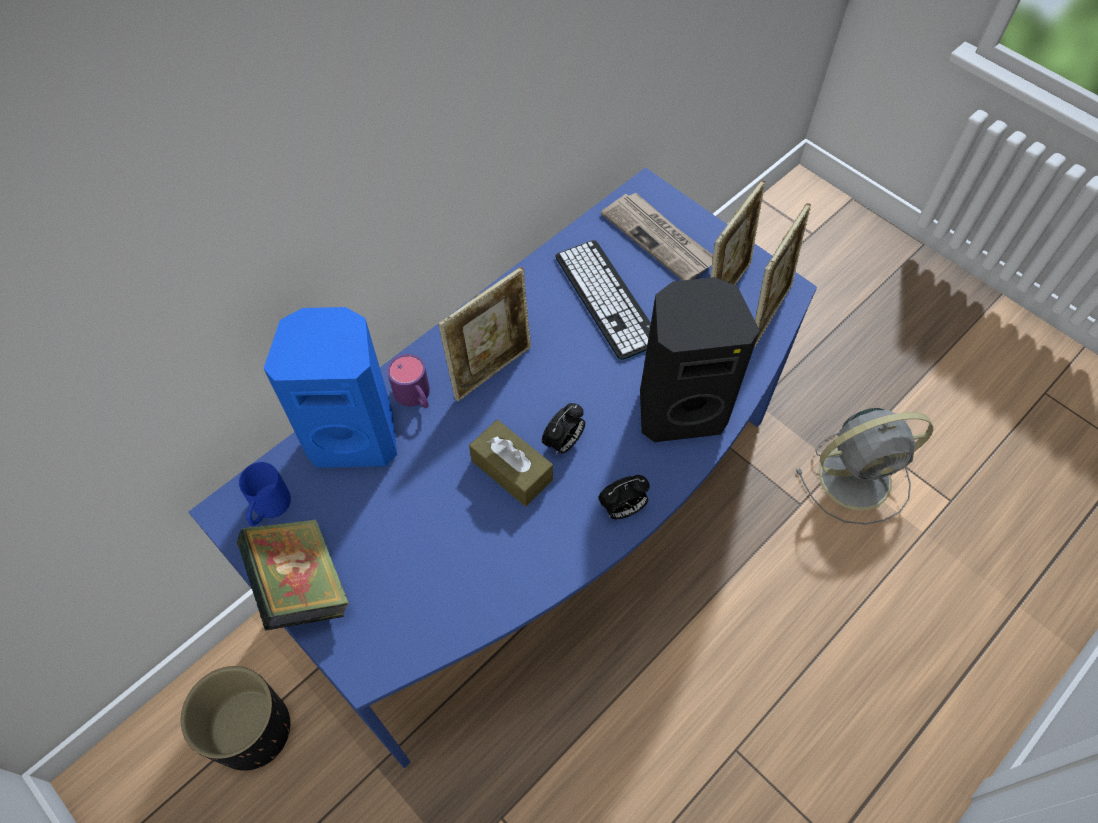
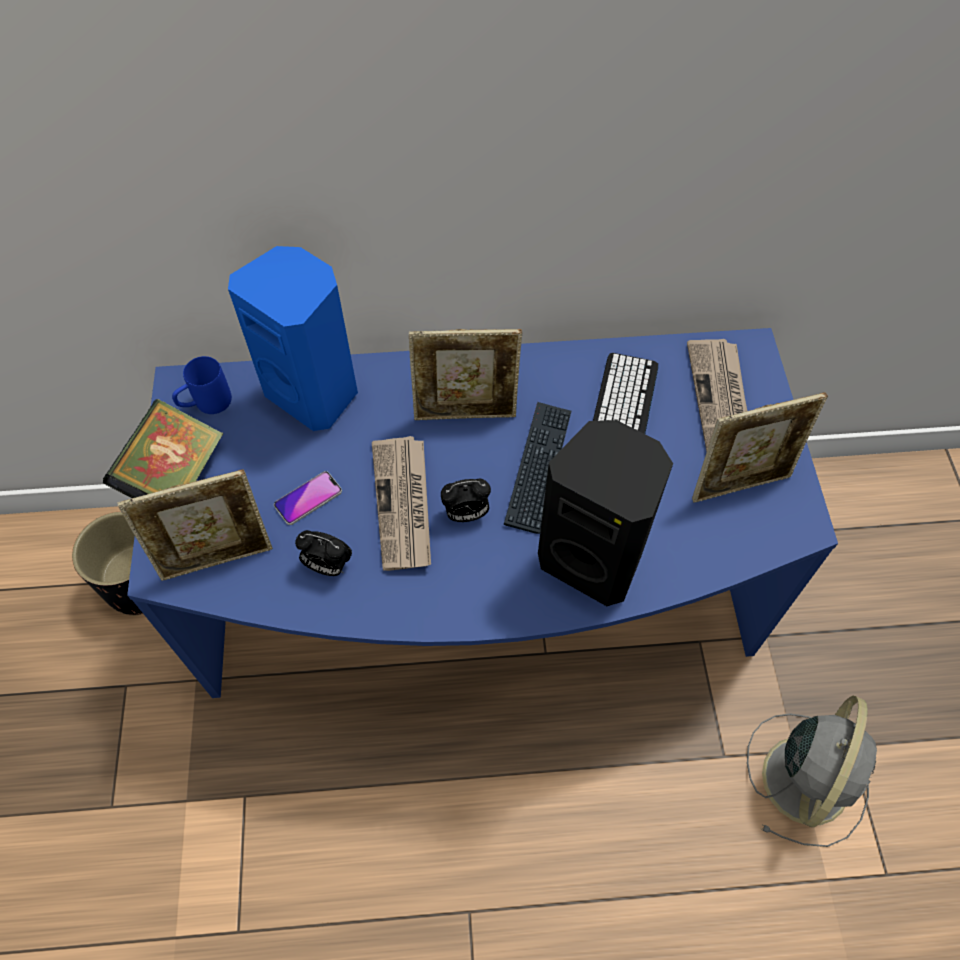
camera: 40 degrees right, 0 degrees up
purple mug [387,354,430,408] -> none
brown tissue box [469,420,553,506] -> newspaper [372,436,431,571]
alarm clock [598,475,650,519] -> alarm clock moved to [295,530,352,576]
picture frame [754,203,811,347] -> picture frame moved to [117,469,273,581]
grey fan [796,408,933,524] -> grey fan turned 90 degrees counterclockwise [747,696,877,847]
none -> phone [274,471,342,525]
none -> keyboard [504,402,571,534]

